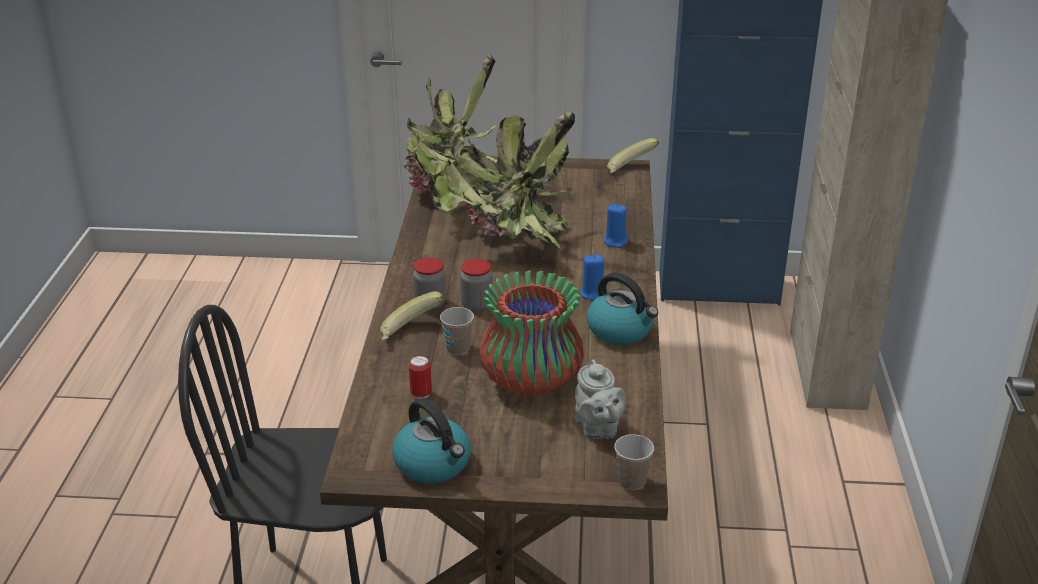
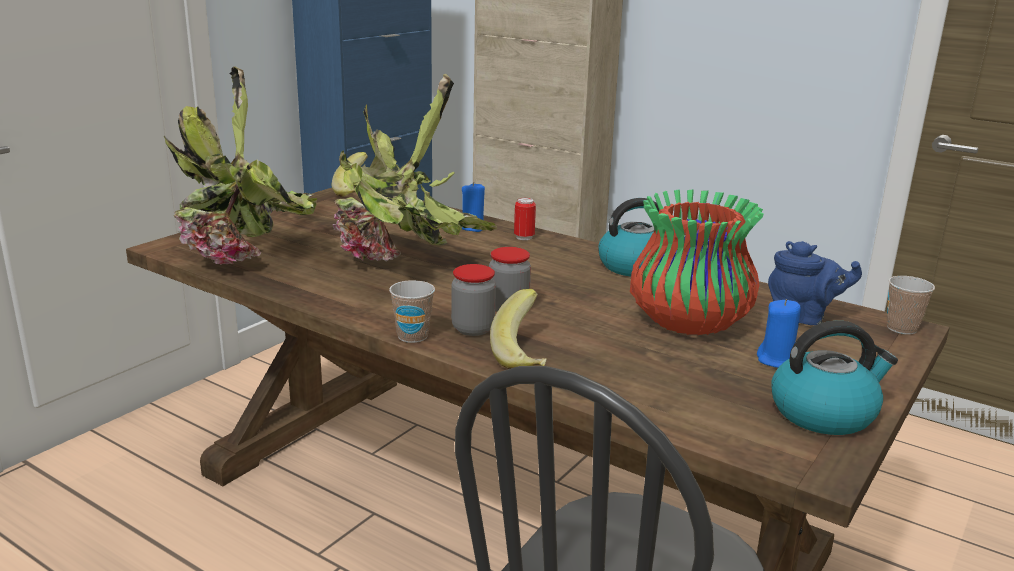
camera: 60 degrees left, 10 degrees down
can [409,356,432,399] -> can moved to [514,198,536,240]
cup [440,307,474,355] -> cup moved to [389,280,435,343]
grey teapot [575,359,626,439] -> blue teapot [768,241,862,325]
blue candle [581,254,604,301] -> blue candle moved to [757,299,801,368]

